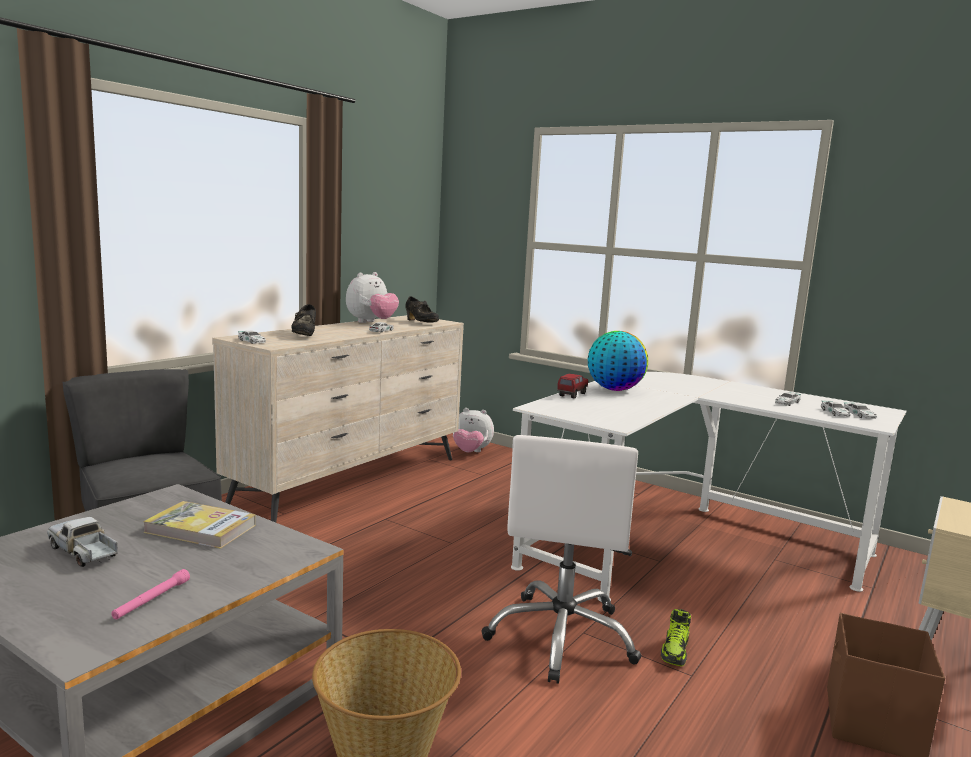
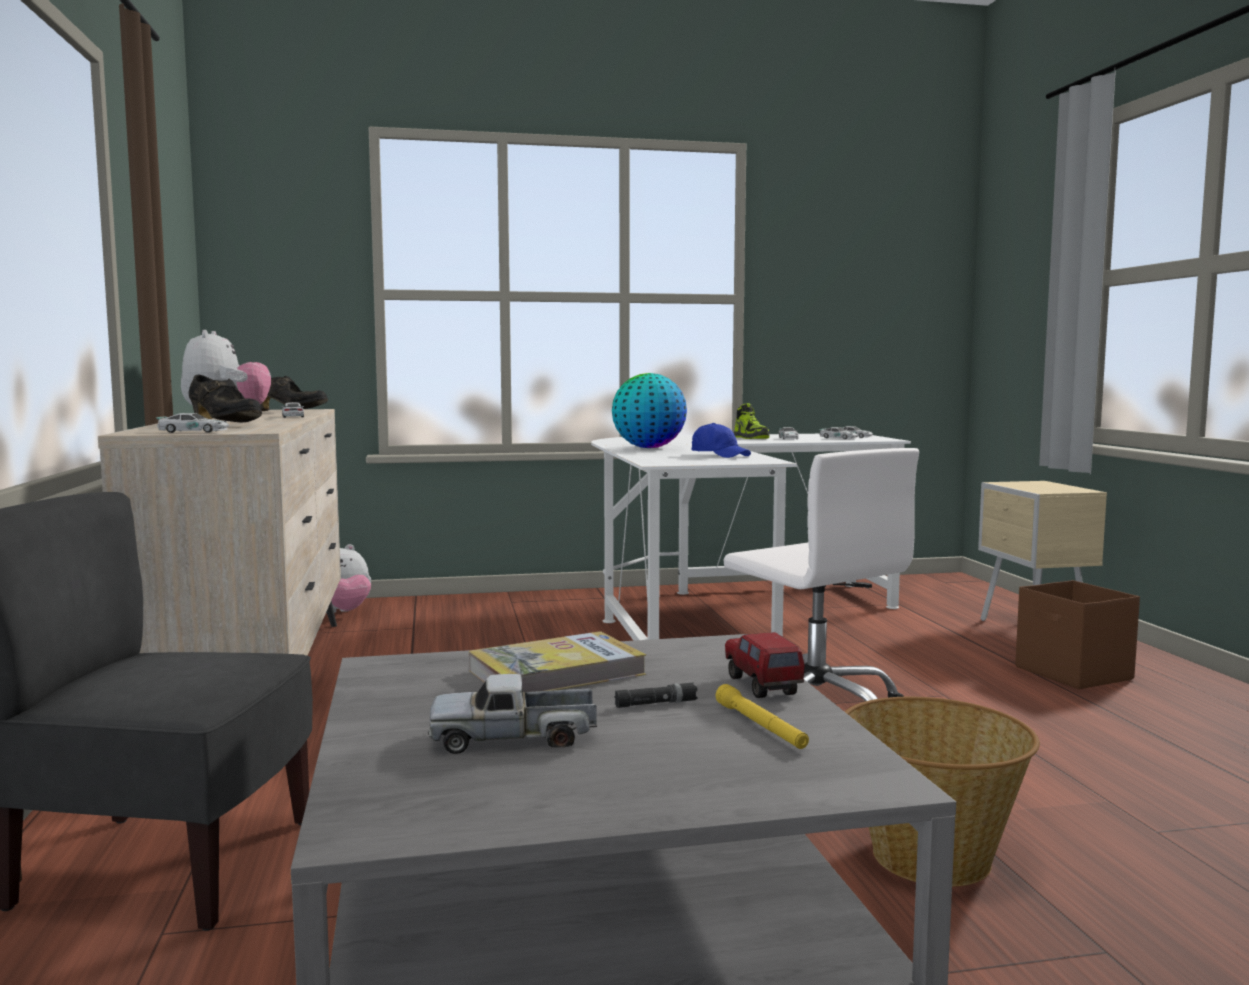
camera: 45 degrees left, 5 degrees down
pink flashlight [112,569,190,620] -> yellow flashlight [716,684,809,749]
toy truck [557,373,588,399] -> toy truck moved to [725,632,805,698]
shoe [661,609,691,667] -> shoe moved to [734,403,770,439]
none -> black flashlight [614,682,698,708]
none -> blue cap [691,423,751,458]

